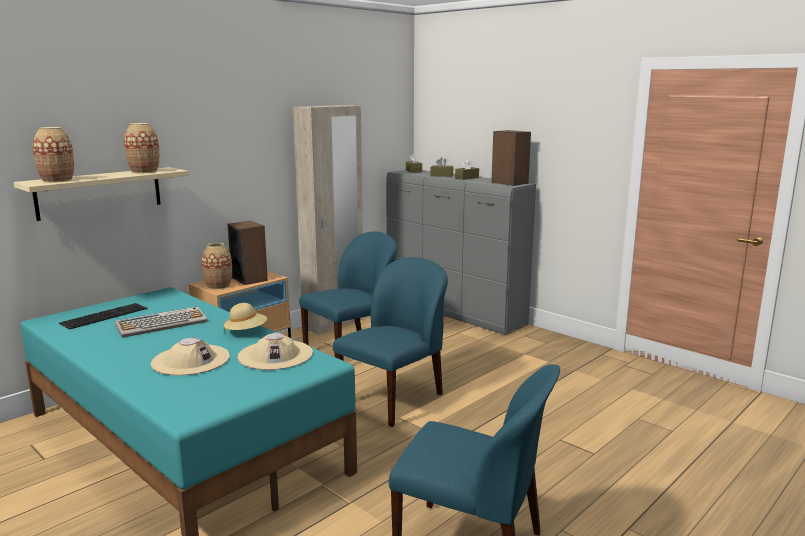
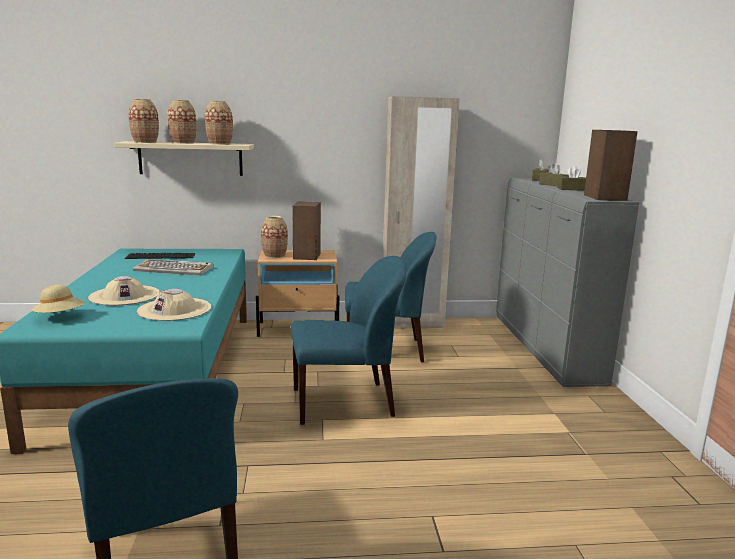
camera: 40 degrees right, 0 degrees up
beige hat [224,303,267,332] -> beige hat moved to [32,285,85,313]
none -> vase [167,100,196,144]

